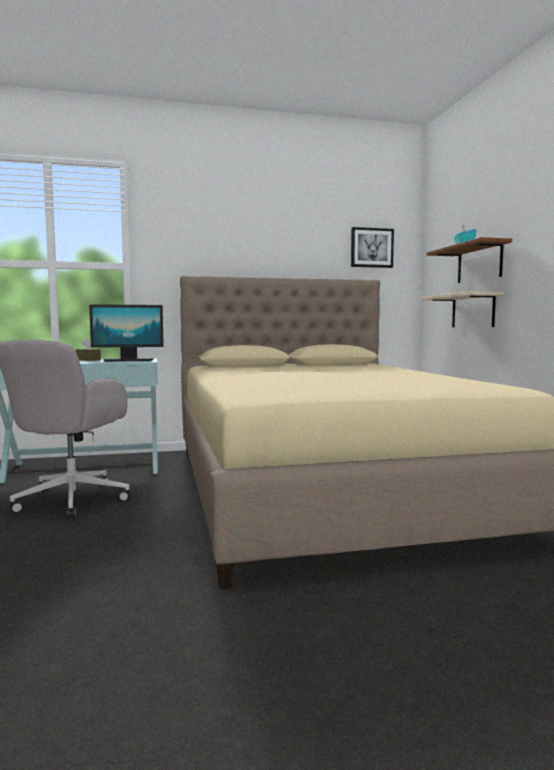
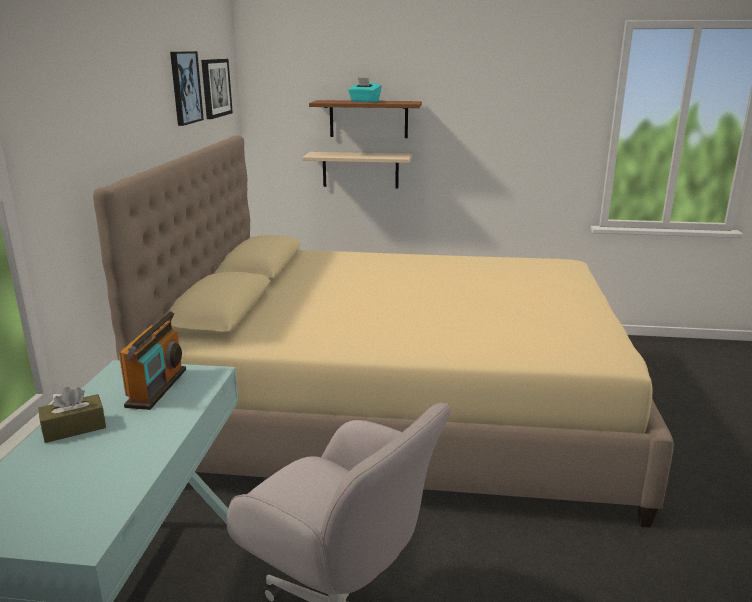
camera: 70 degrees left, 15 degrees up
monitor [89,304,164,362] -> radio [119,311,186,410]
none -> picture [170,51,204,126]

